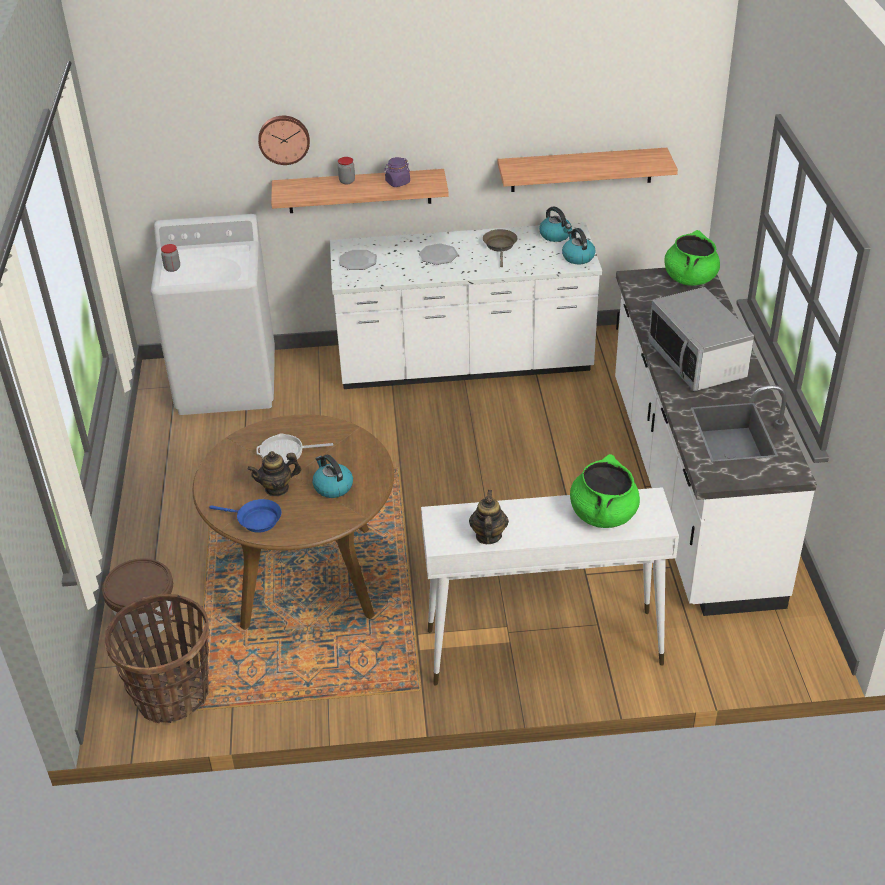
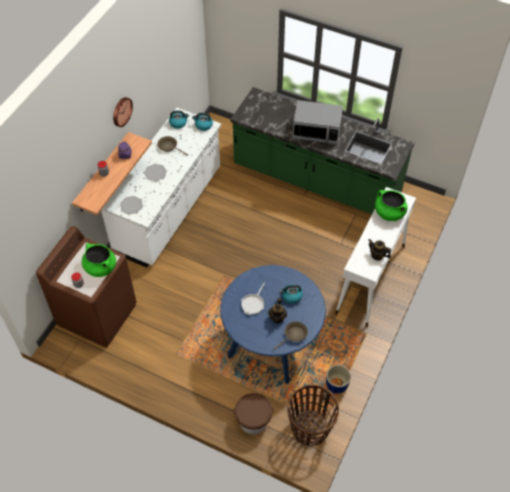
camera: 60 degrees left, 15 degrees up
white washing machine [150,214,275,415] -> brown washing machine [36,226,137,348]
brown dining table [192,414,394,630] -> blue dining table [220,265,326,384]
blue frying pan [209,499,282,533] -> brown frying pan [273,321,308,350]
wall clock [258,116,310,165] -> wall clock moved to [113,97,133,127]
shelf [498,148,678,192] -> none
white counter [615,268,817,616] -> green counter [230,87,415,214]
green cooking pot [664,230,720,286] -> green cooking pot moved to [82,243,116,277]
none -> blue planter [326,365,351,394]

